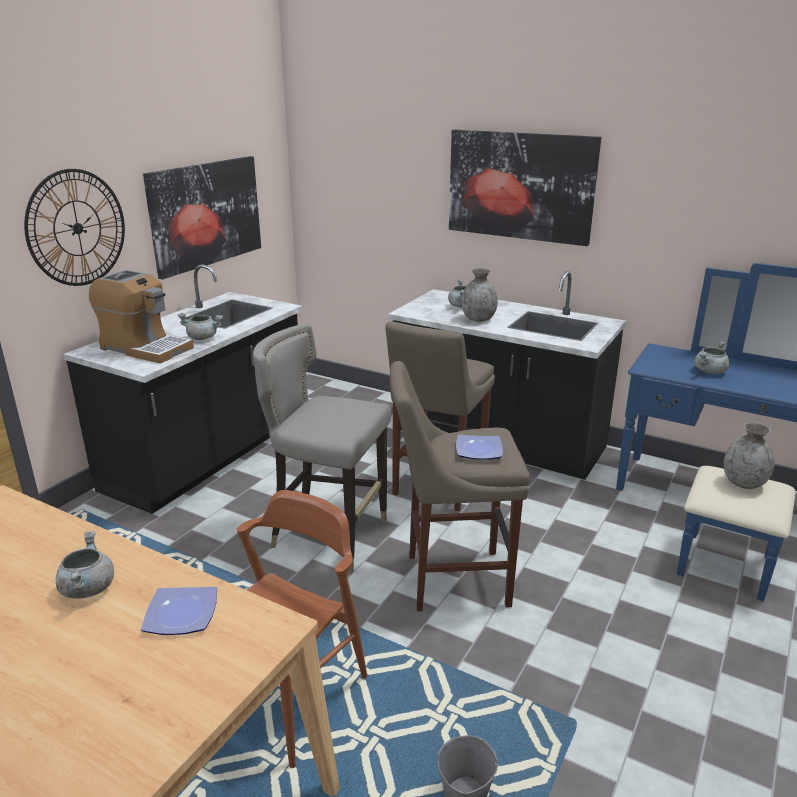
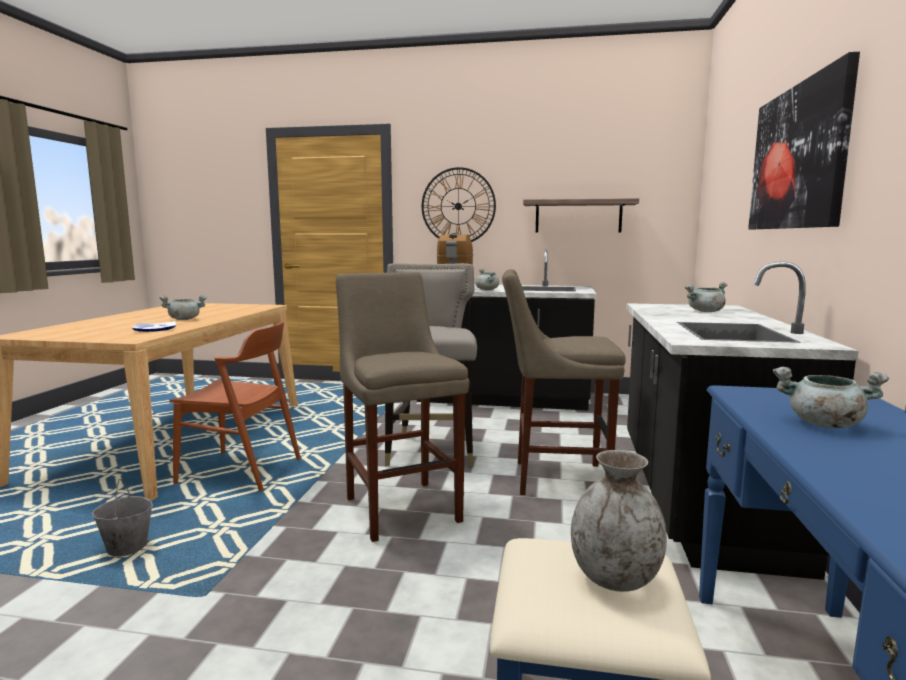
camera: 70 degrees right, 15 degrees down
picture [143,156,261,280] -> shelf [523,198,639,233]
plate [456,435,503,460] -> none
grey vase [461,268,498,322] -> none

